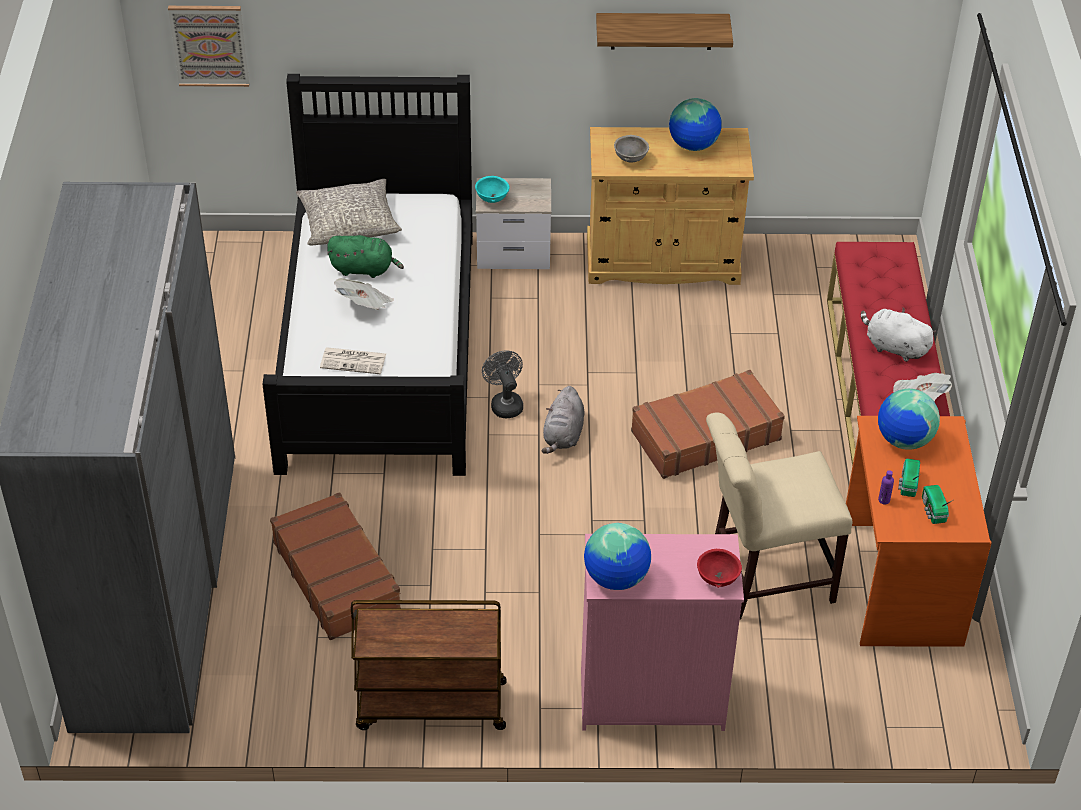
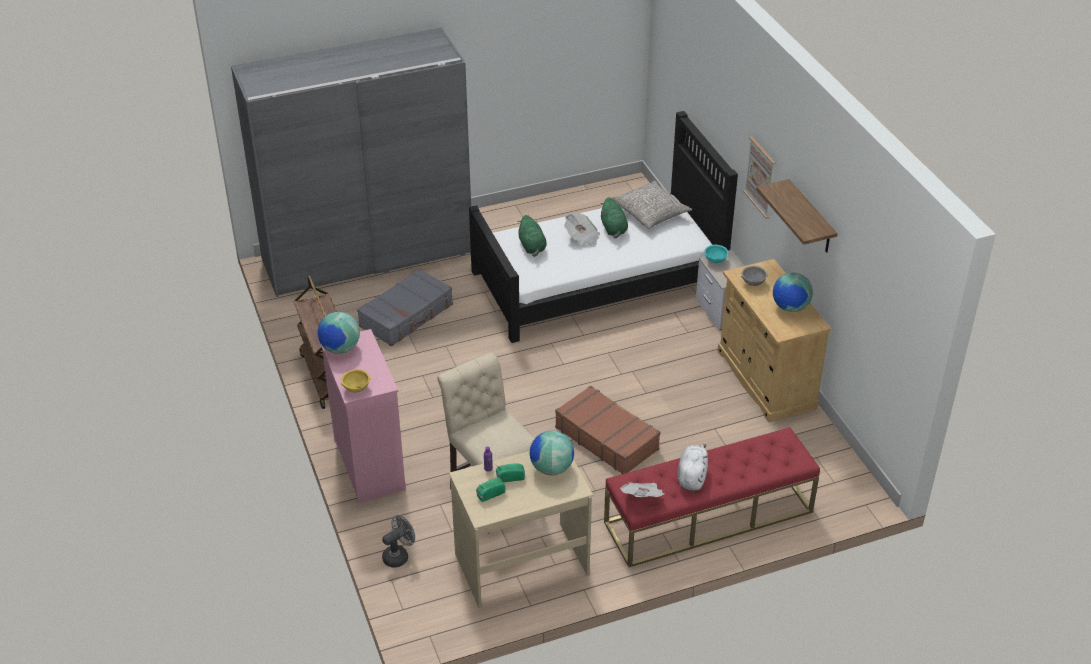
camera: 70 degrees right, 5 degrees down
picture [168,6,250,87] -> picture moved to [743,136,776,219]
brown suitcase [270,492,401,640] -> grey suitcase [357,269,453,346]
newspaper [320,347,386,374] -> green plush toy [517,215,547,257]
grey fan [482,350,523,419] -> grey fan moved to [382,515,415,568]
grey plush toy [542,386,585,454] -> none
red bowl [697,549,742,588] -> yellow bowl [341,369,371,393]
orange desk [846,416,992,647] -> beige desk [449,451,593,608]

